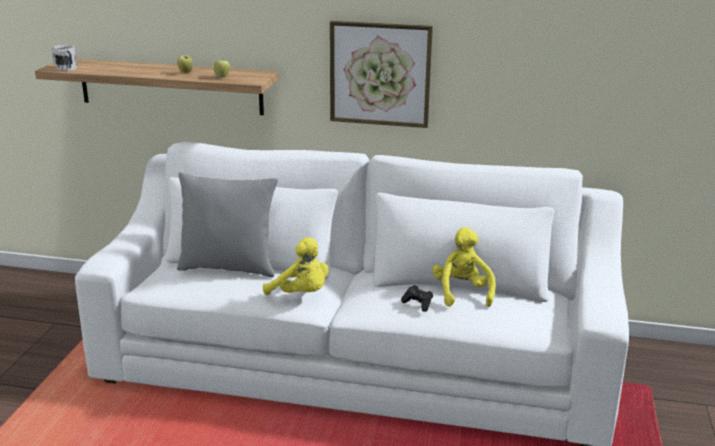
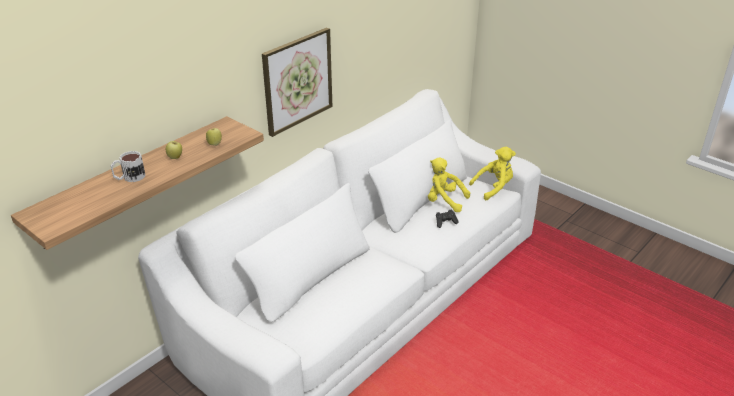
camera: 60 degrees left, 10 degrees up
mug [51,45,77,71] -> mug moved to [110,151,146,182]
grey pillow [177,172,278,277] -> none
yellow plush toy [263,237,329,295] -> yellow plush toy moved to [469,147,516,200]

